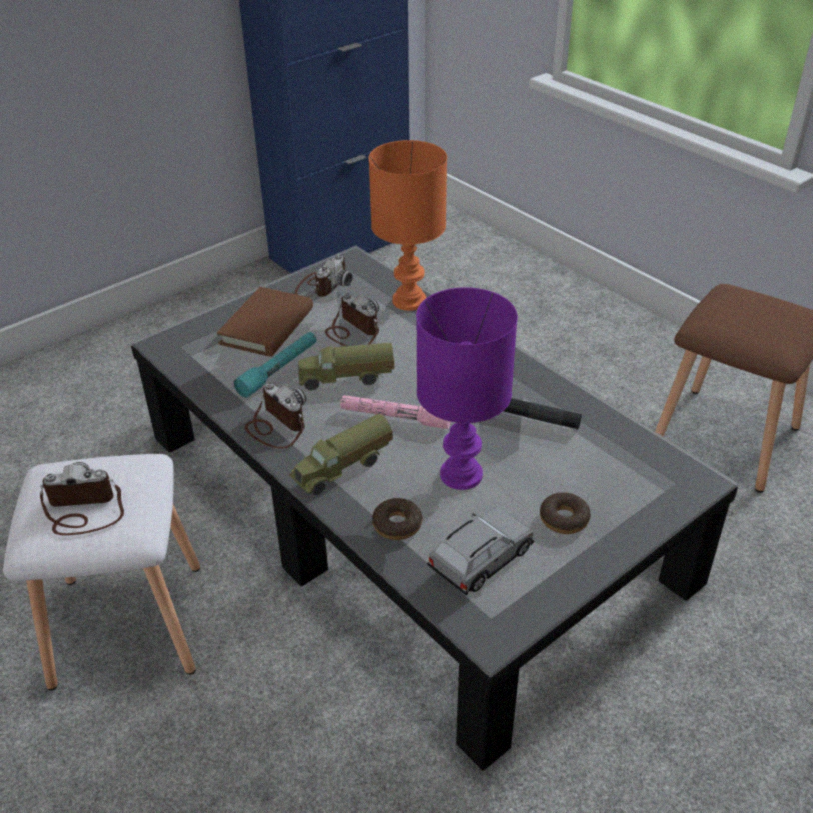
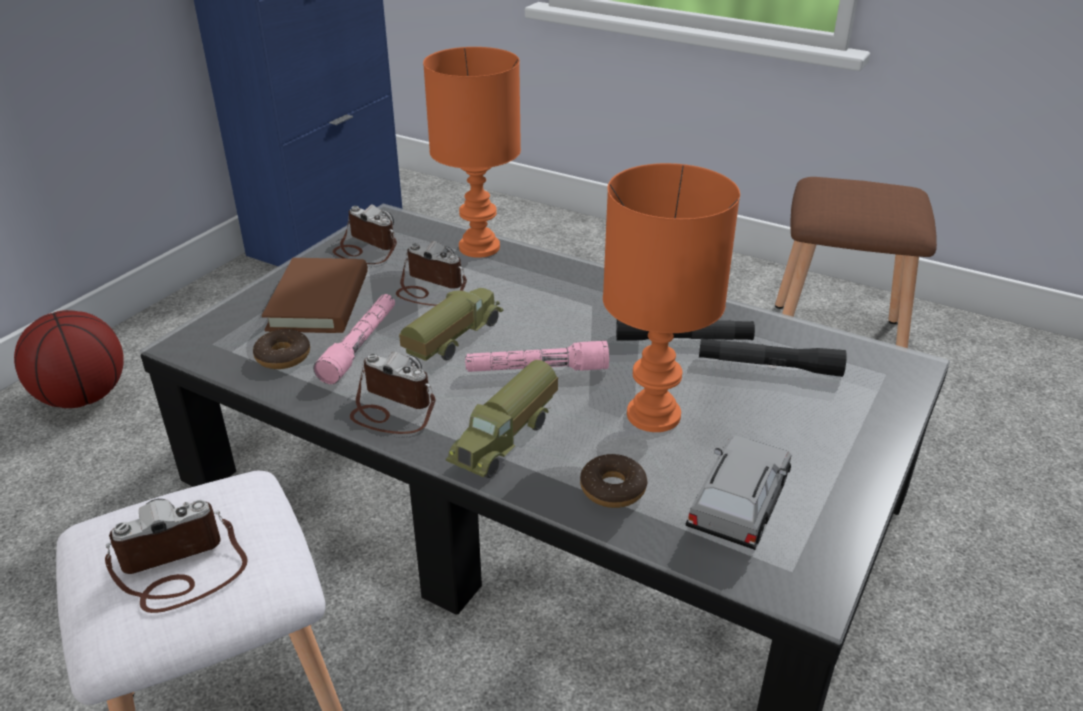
camera: 20 degrees left, 5 degrees down
turquoise flashlight [233,332,317,398] -> pink flashlight [313,294,395,384]
camera [295,254,353,297] -> camera turned 60 degrees counterclockwise [333,204,397,264]
toy truck [298,343,394,390] -> toy truck turned 150 degrees clockwise [399,288,503,361]
purple table lamp [416,287,518,490] -> orange table lamp [603,163,740,432]
donut [540,492,591,534] -> donut moved to [253,329,310,369]
none -> basketball [14,310,124,408]
none -> black flashlight [699,338,847,377]

